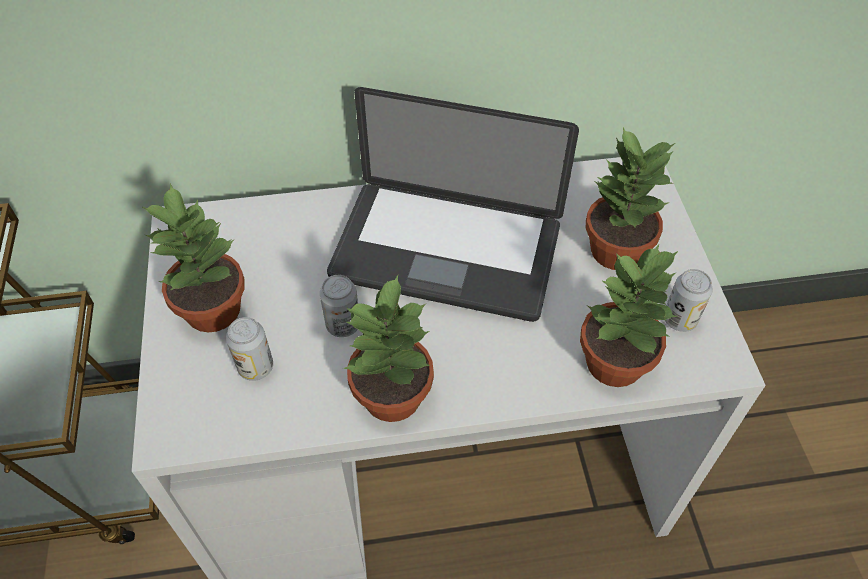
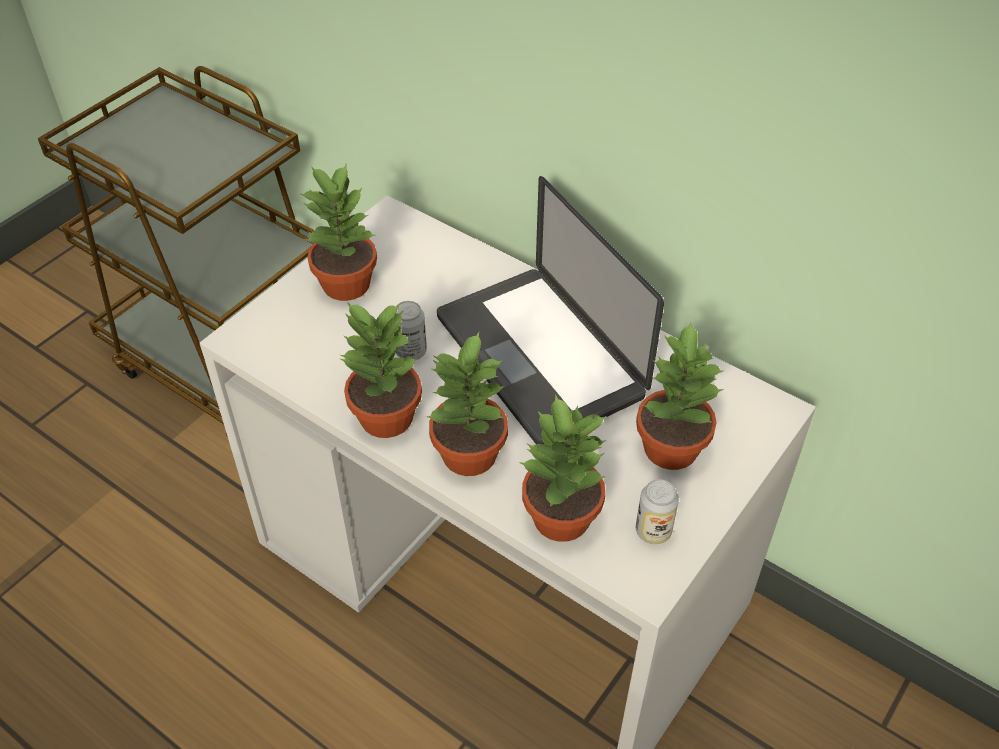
camera: 45 degrees right, 5 degrees down
can [226,317,273,381] -> none
none -> potted plant [427,332,508,476]

